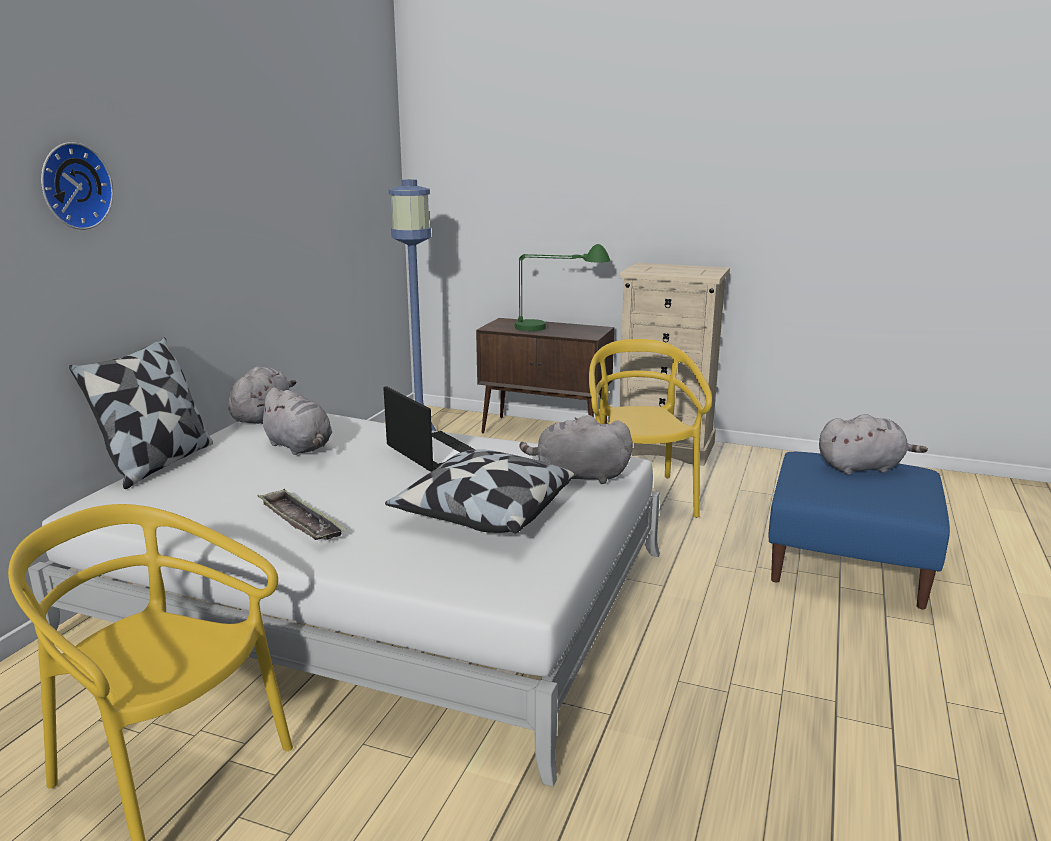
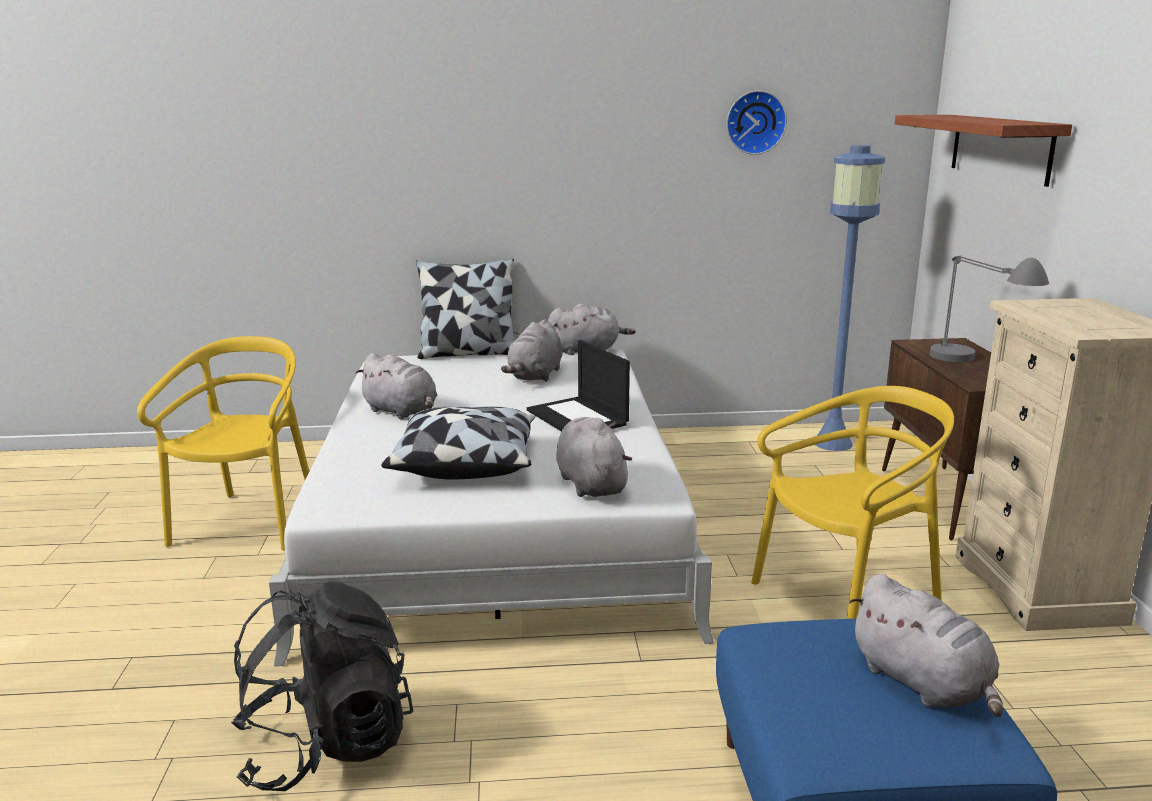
camera: 65 degrees right, 0 degrees up
wall clock [41,142,113,230] -> wall clock moved to [726,90,787,155]
tray [257,489,347,540] -> grey plush toy [356,353,437,419]
laptop [383,386,475,472] -> laptop turned 120 degrees clockwise [527,340,630,431]
green table lamp [514,244,610,331] -> grey table lamp [930,255,1049,362]
none -> black backpack [231,581,413,791]
none -> shelf [895,115,1072,187]

